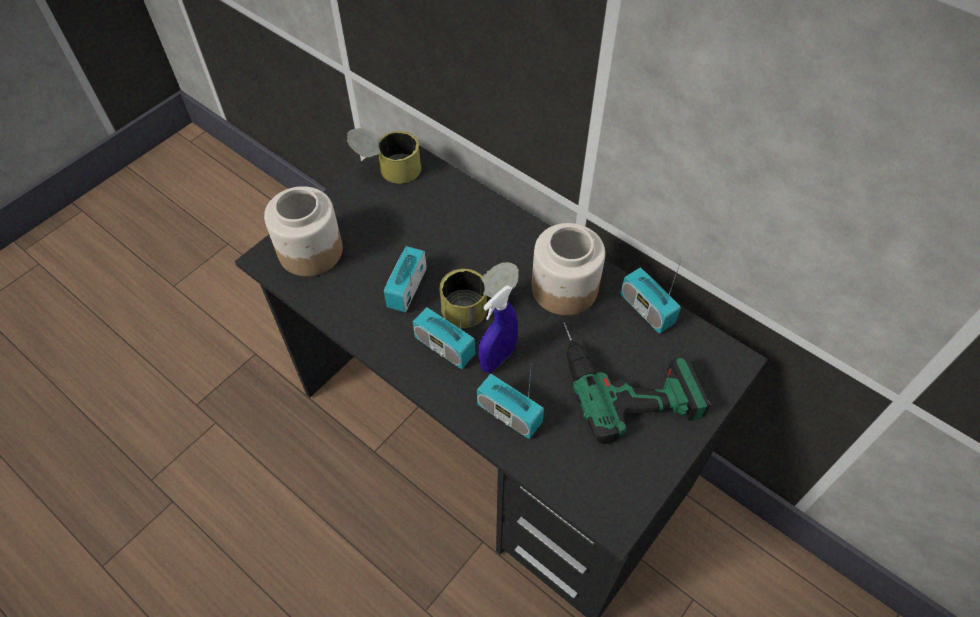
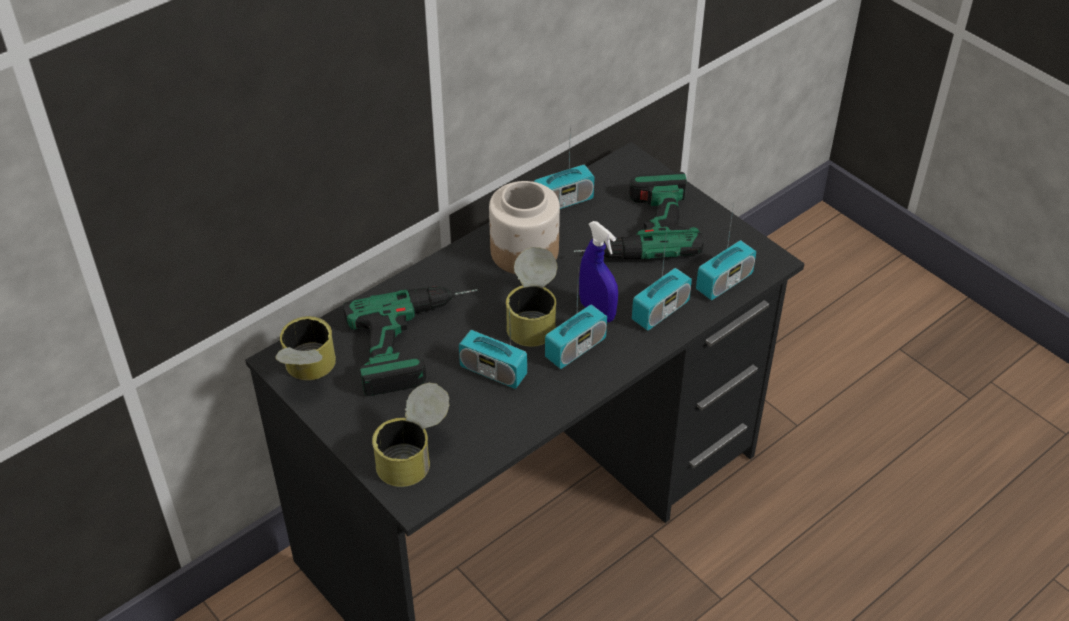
camera: 80 degrees left, 10 degrees down
jar [264,186,343,276] -> can [372,383,449,487]
none -> power drill [343,286,478,397]
none -> radio [696,202,756,300]

